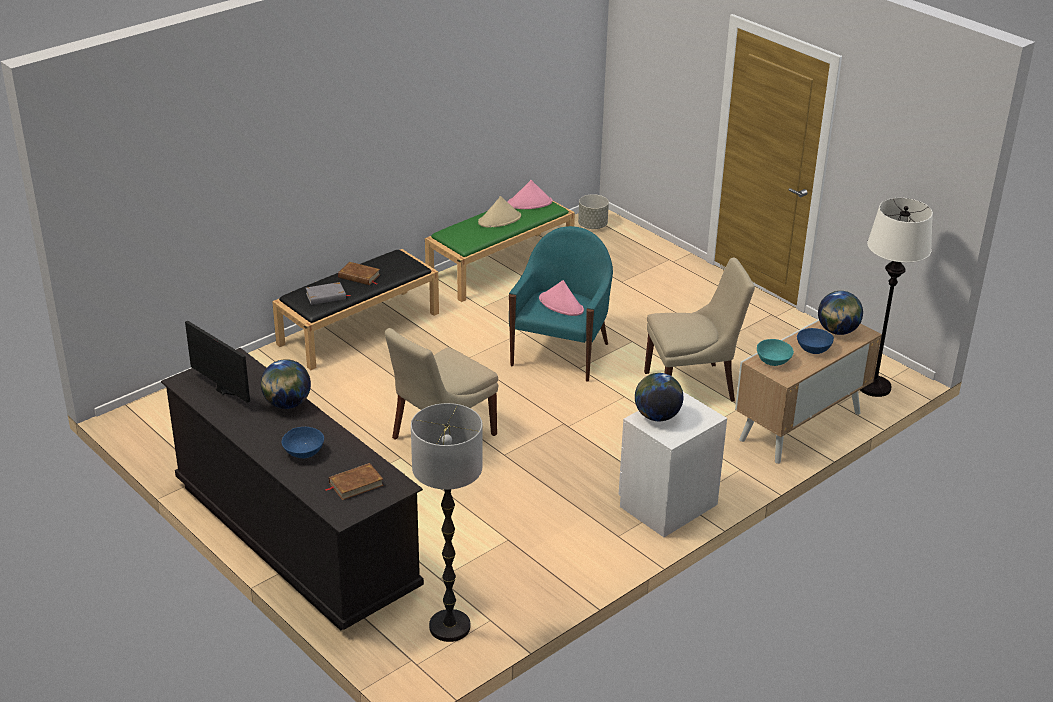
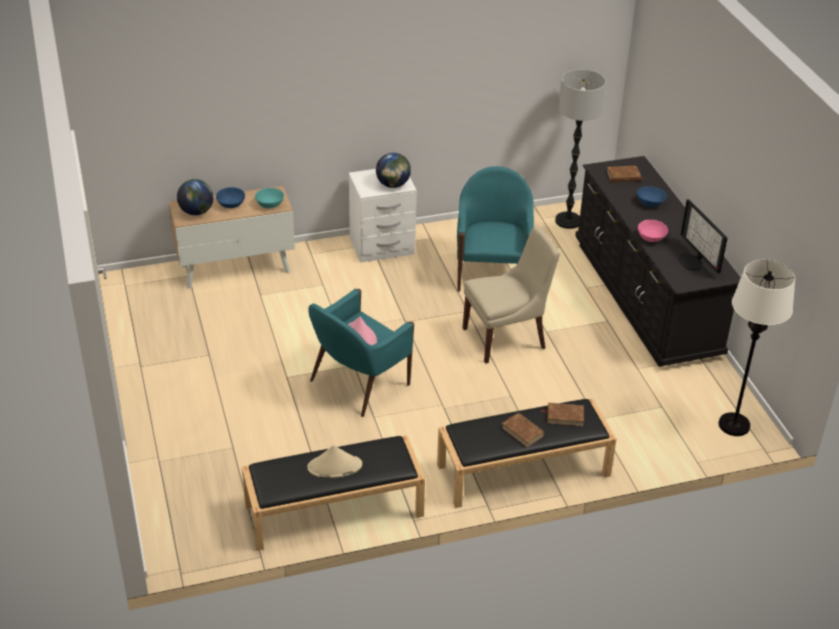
camera: 155 degrees left, 5 degrees up
globe [261,359,311,409] -> pink bowl [638,220,668,242]
grey book [306,282,351,305] -> brown book [542,403,584,426]
green bench [425,201,575,302] -> black bench [242,435,425,551]
pink hat [507,180,553,209] -> none
grey planter [578,194,609,229] -> none
beige chair [644,258,755,402] -> none
white floor lamp [860,198,933,397] -> white floor lamp moved to [719,260,795,436]
none -> turquoise armchair [457,166,534,292]

